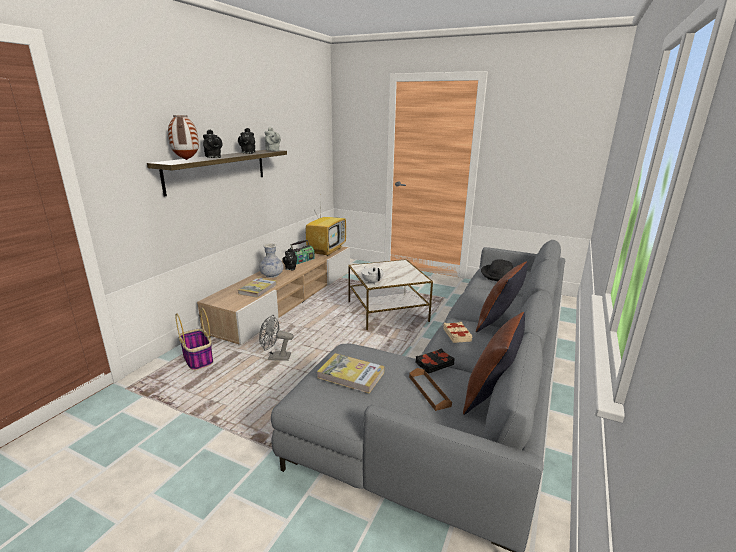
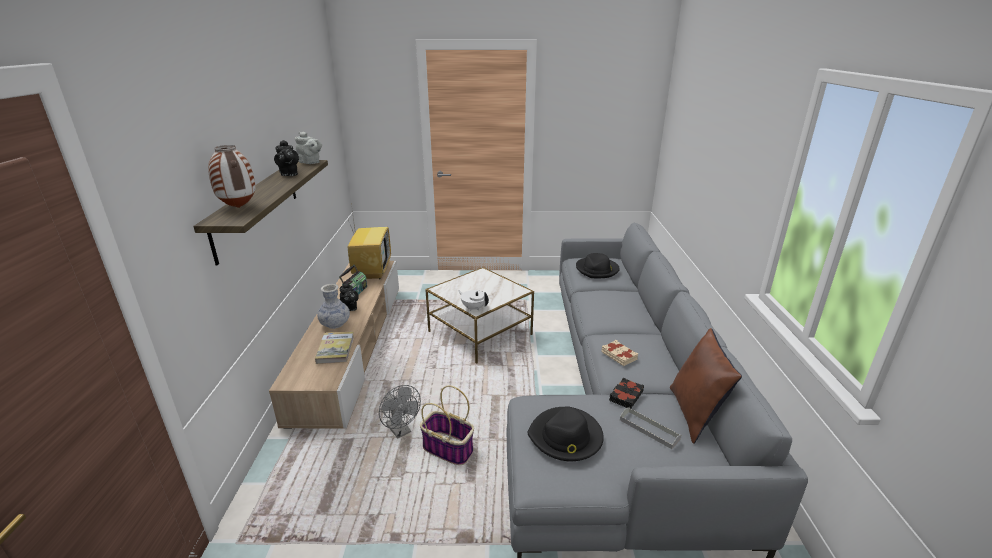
camera: 25 degrees left, 5 degrees up
basket [175,308,213,370] -> basket moved to [420,385,474,465]
black teapot [203,130,223,158] -> none
grey fan [259,315,293,361] -> grey fan turned 105 degrees counterclockwise [379,385,421,439]
book [317,353,384,393] -> black hat [528,406,604,461]
brown tray [409,368,452,411] -> grey tray [620,407,681,449]
brown pillow [476,261,528,332] -> none

